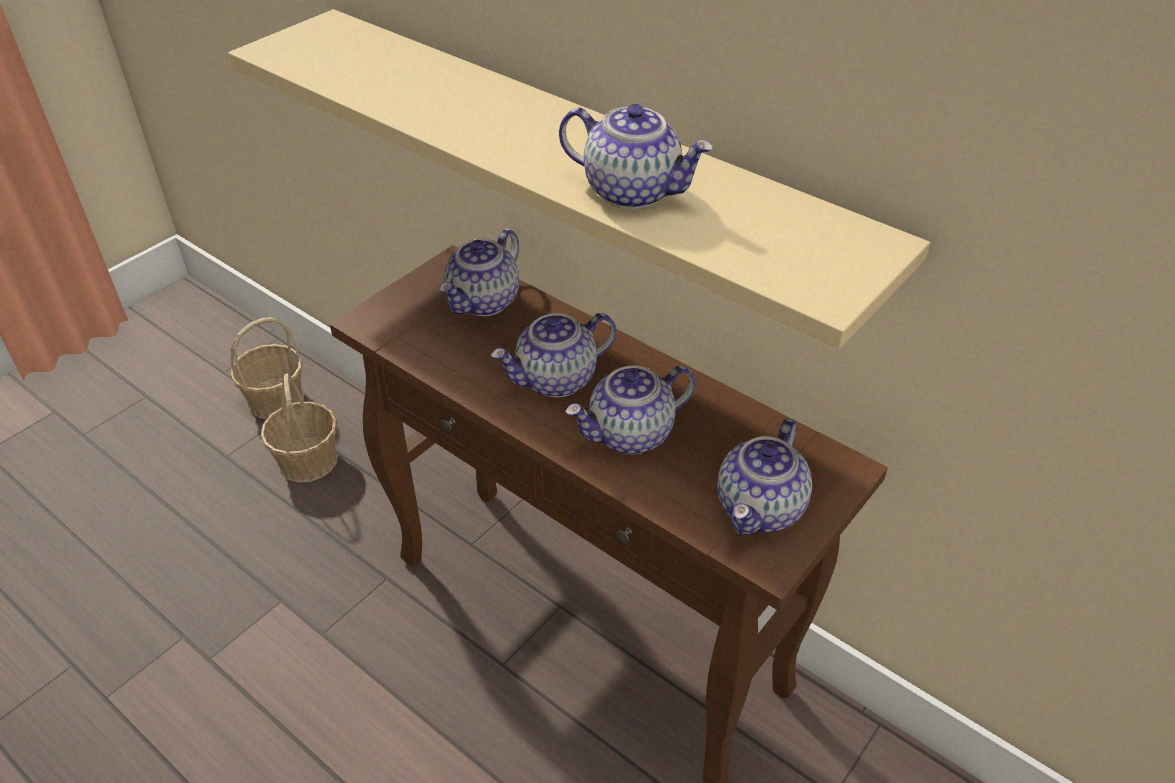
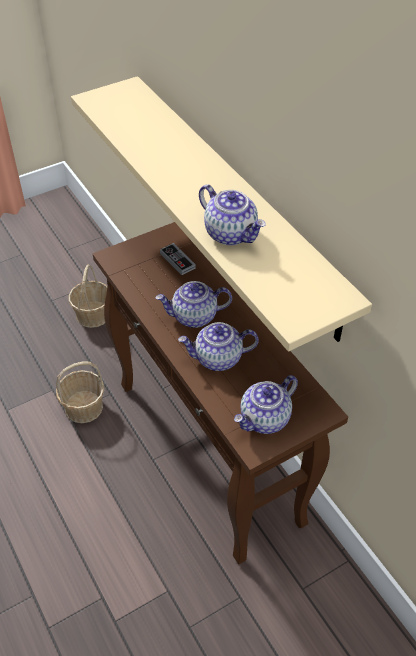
camera: 20 degrees right, 5 degrees up
basket [230,317,304,419] -> basket moved to [56,362,105,423]
teapot [439,229,519,316] -> game controller [160,243,196,275]

